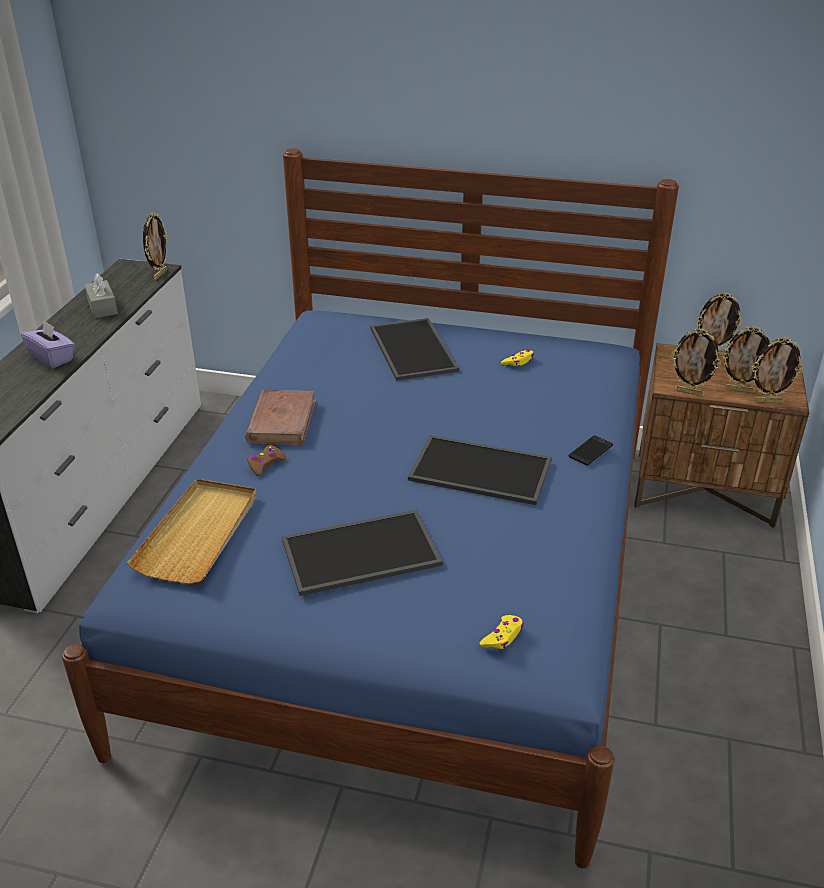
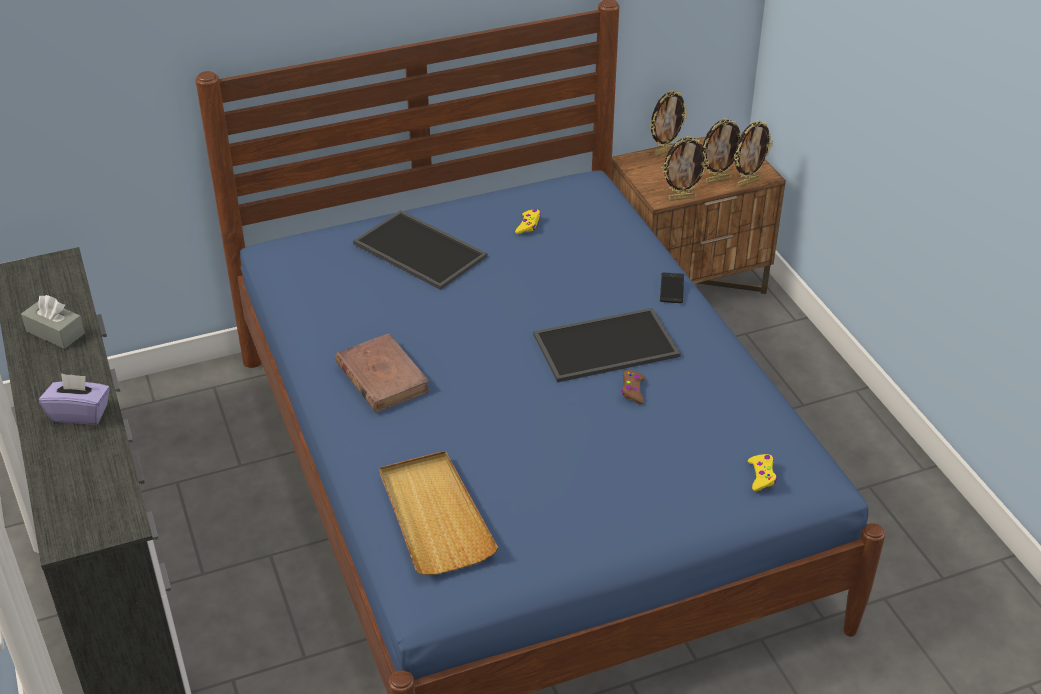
camera: 35 degrees left, 5 degrees up
picture frame [143,212,168,280] -> none
brown game controller [247,445,287,476] -> brown game controller moved to [621,370,645,404]
tray [282,510,443,596] -> none

